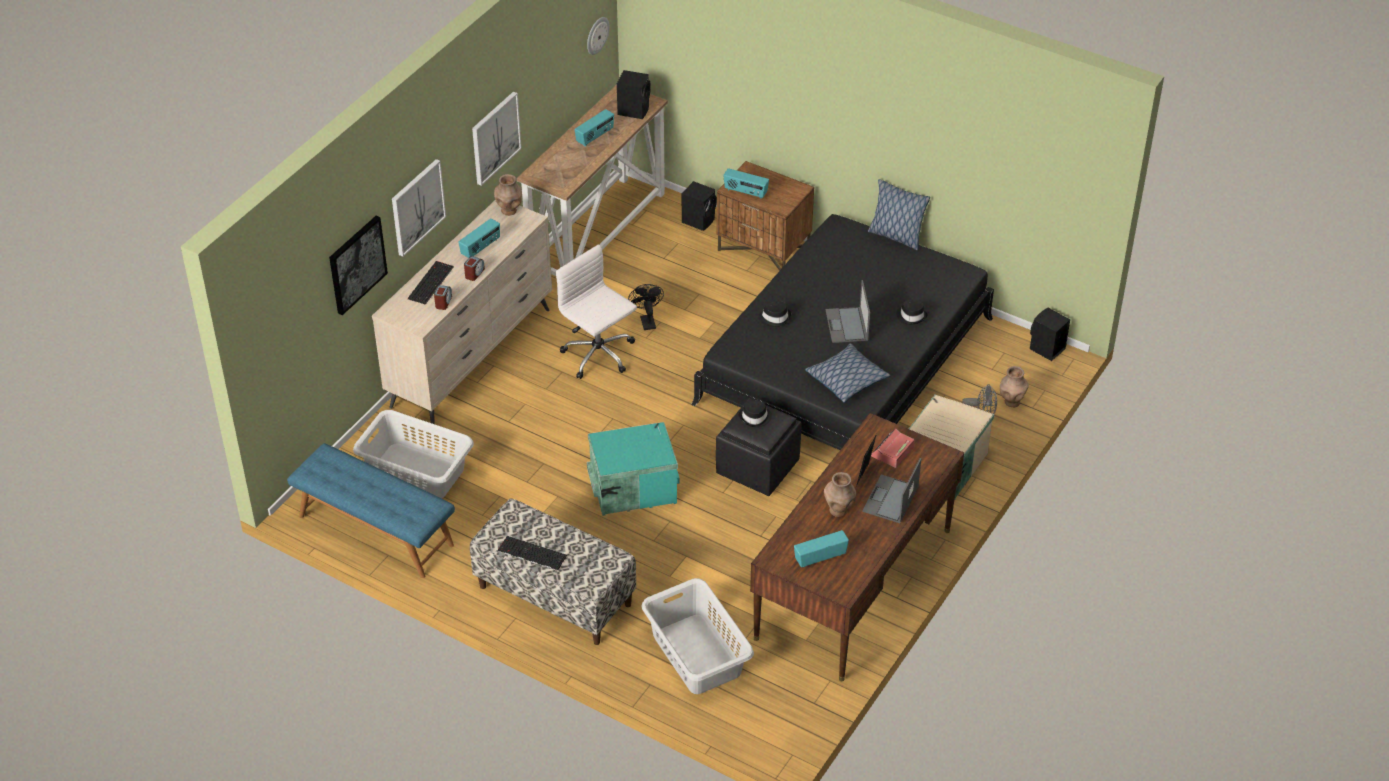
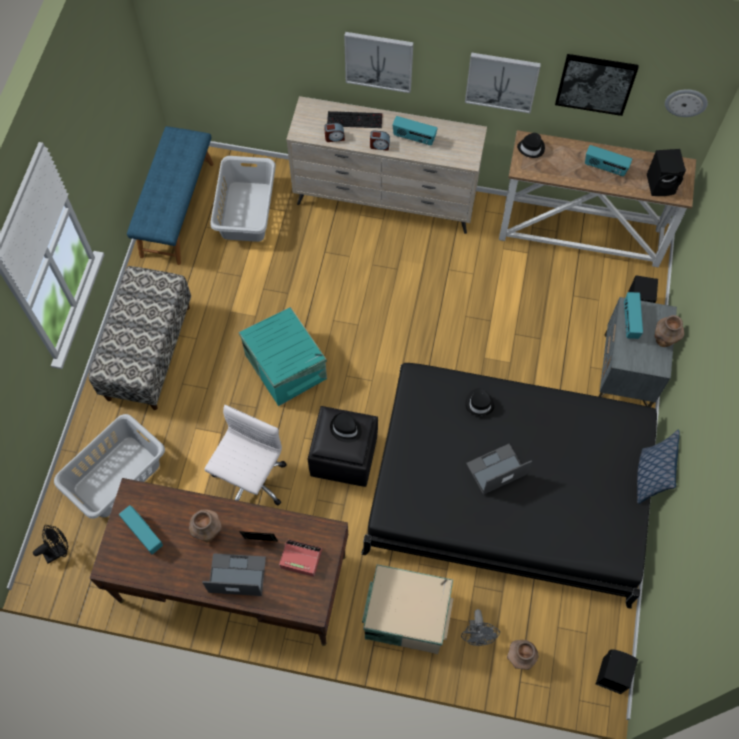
camera: 70 degrees right, 20 degrees up
picture [329,216,388,315] -> picture moved to [555,54,639,116]
brown vase [494,174,522,216] -> brown vase moved to [655,315,684,347]
keyboard [498,536,567,571] -> none
white office chair [556,245,637,379] -> white office chair moved to [204,405,286,505]
black fan [628,284,664,330] -> black fan moved to [33,525,68,564]
brown nightstand [716,161,814,271] -> grey nightstand [598,297,677,407]
pillow [805,343,891,403] -> none
black hat [896,300,927,325] -> black hat moved to [517,133,545,158]

